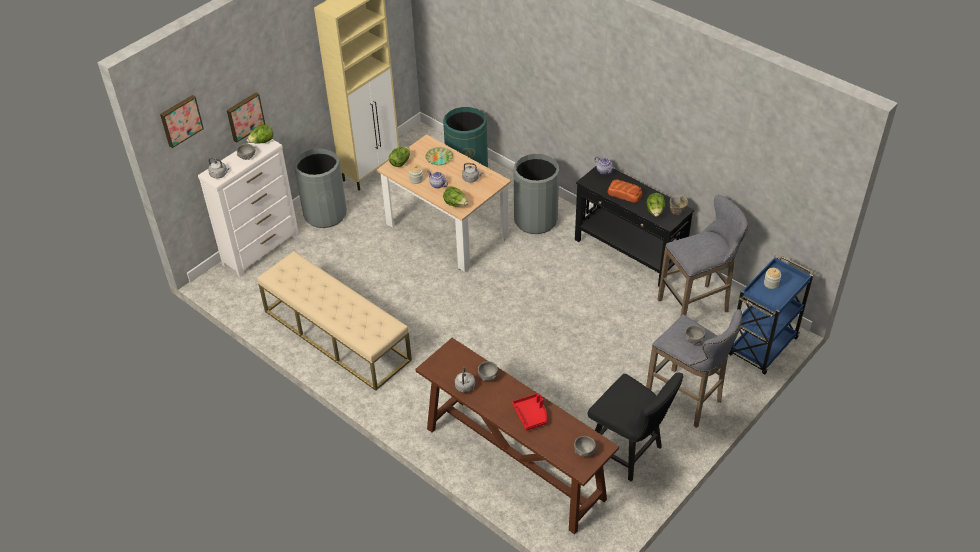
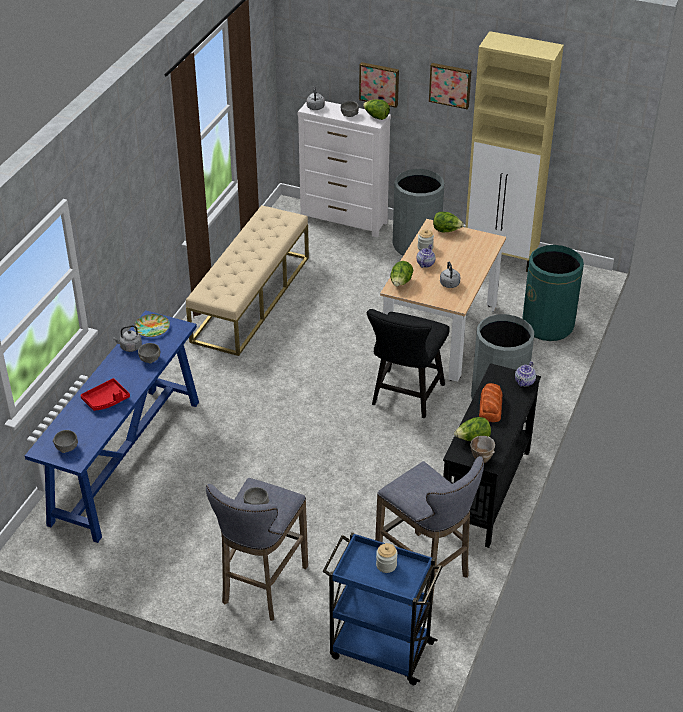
camera: 70 degrees right, 5 degrees down
picture [160,95,204,148] -> picture moved to [429,63,472,109]
brown console table [415,338,619,534] -> blue console table [25,310,199,543]
plate [425,147,453,165] -> plate moved to [134,314,170,337]
black chair [588,372,684,482] -> black chair moved to [367,309,450,418]

